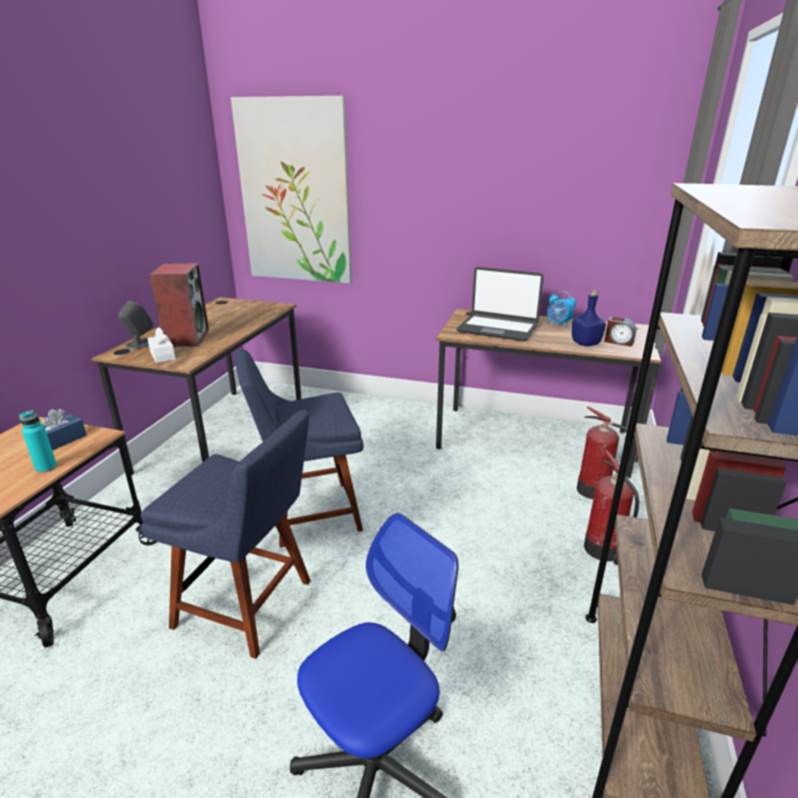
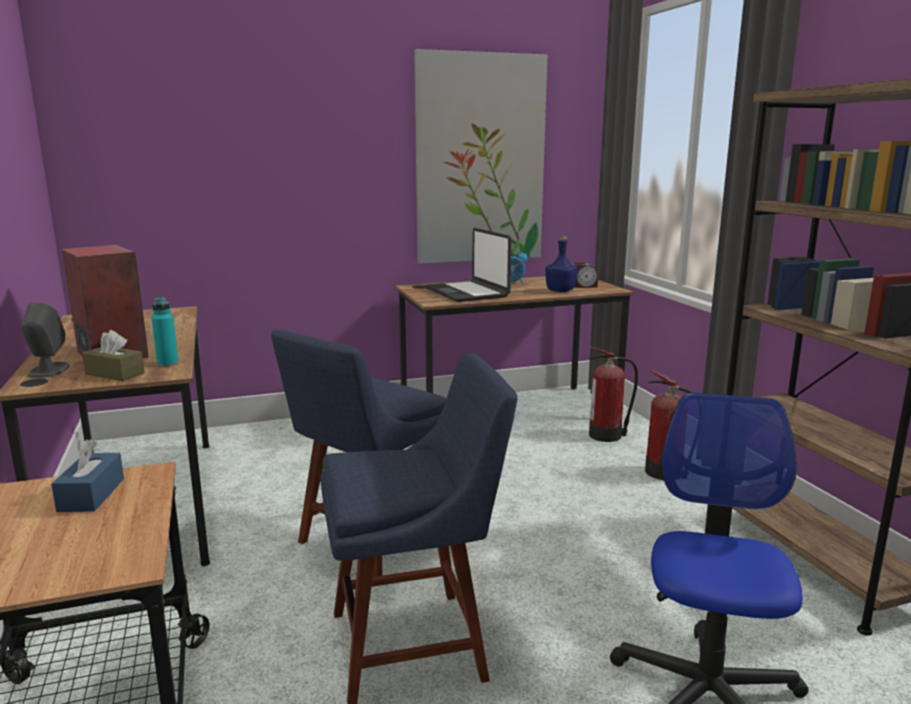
camera: 35 degrees left, 10 degrees down
turquoise bottle [19,410,57,473] -> turquoise bottle moved to [151,297,179,367]
white tissue box [147,327,176,363] -> brown tissue box [82,330,145,381]
picture [231,96,352,283] -> picture moved to [414,49,547,264]
laptop [457,267,544,342] -> laptop turned 75 degrees clockwise [425,228,512,302]

